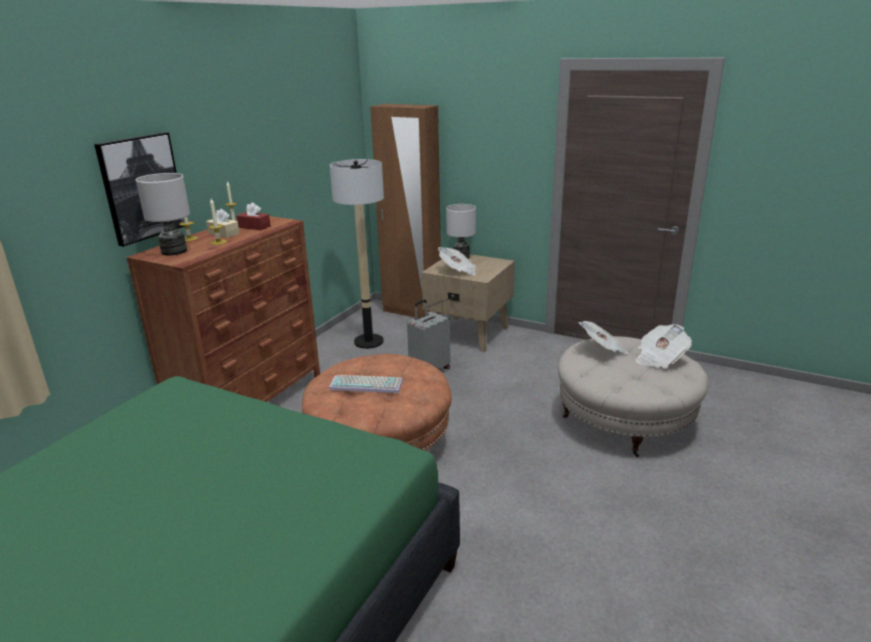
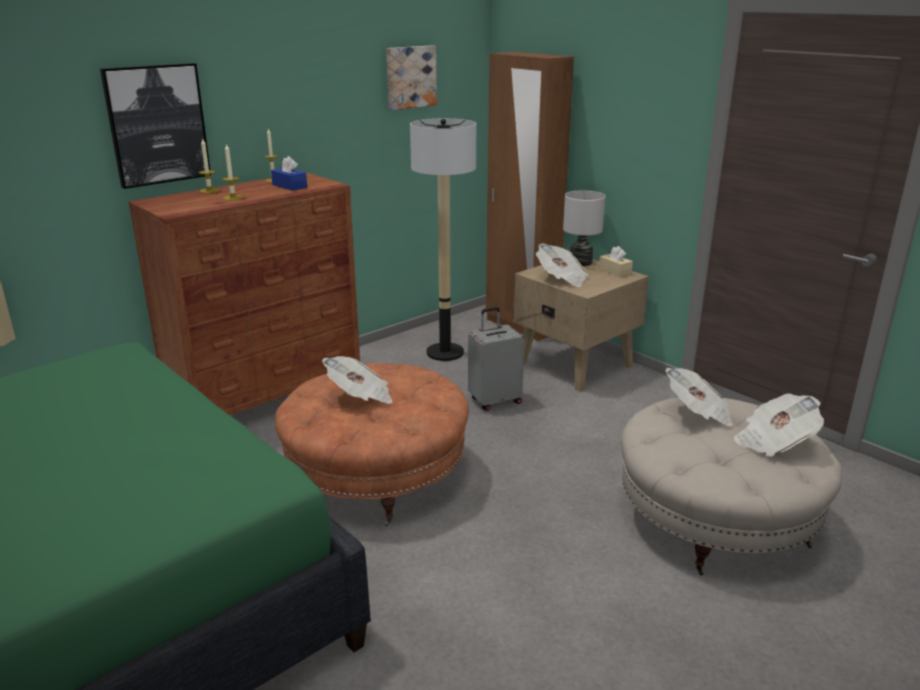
camera: 20 degrees right, 0 degrees up
grey table lamp [136,173,190,255] -> none
beige tissue box [206,209,240,238] -> beige tissue box moved to [599,246,633,277]
red tissue box [237,203,271,230] -> blue tissue box [271,156,307,191]
keyboard [329,375,403,393] -> newspaper [322,356,393,404]
none -> picture [386,46,437,110]

